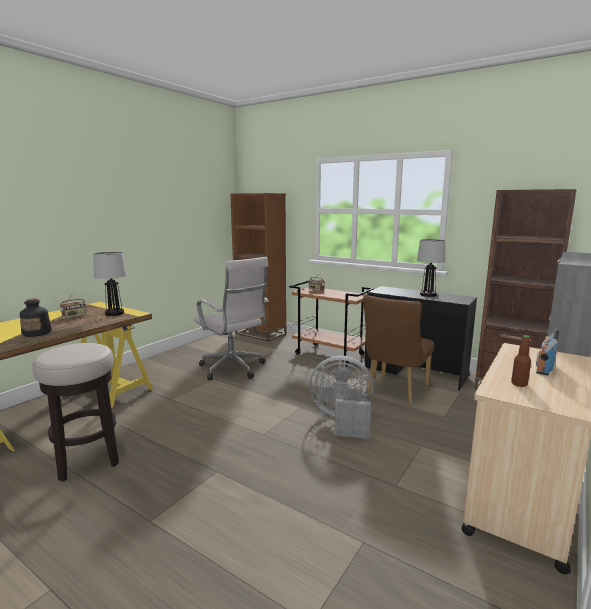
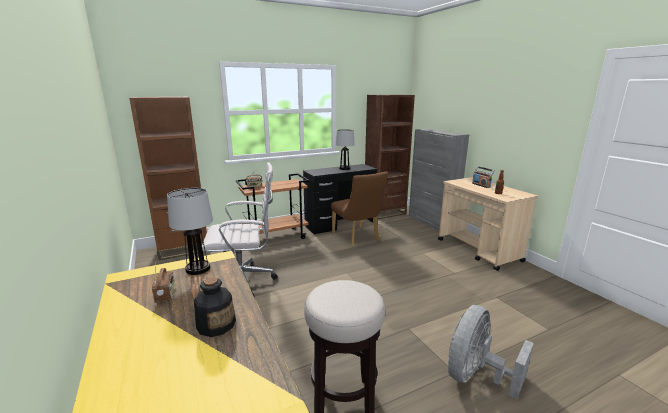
camera: 60 degrees left, 5 degrees up
grey fan [309,355,374,439] -> grey fan moved to [448,305,534,399]

